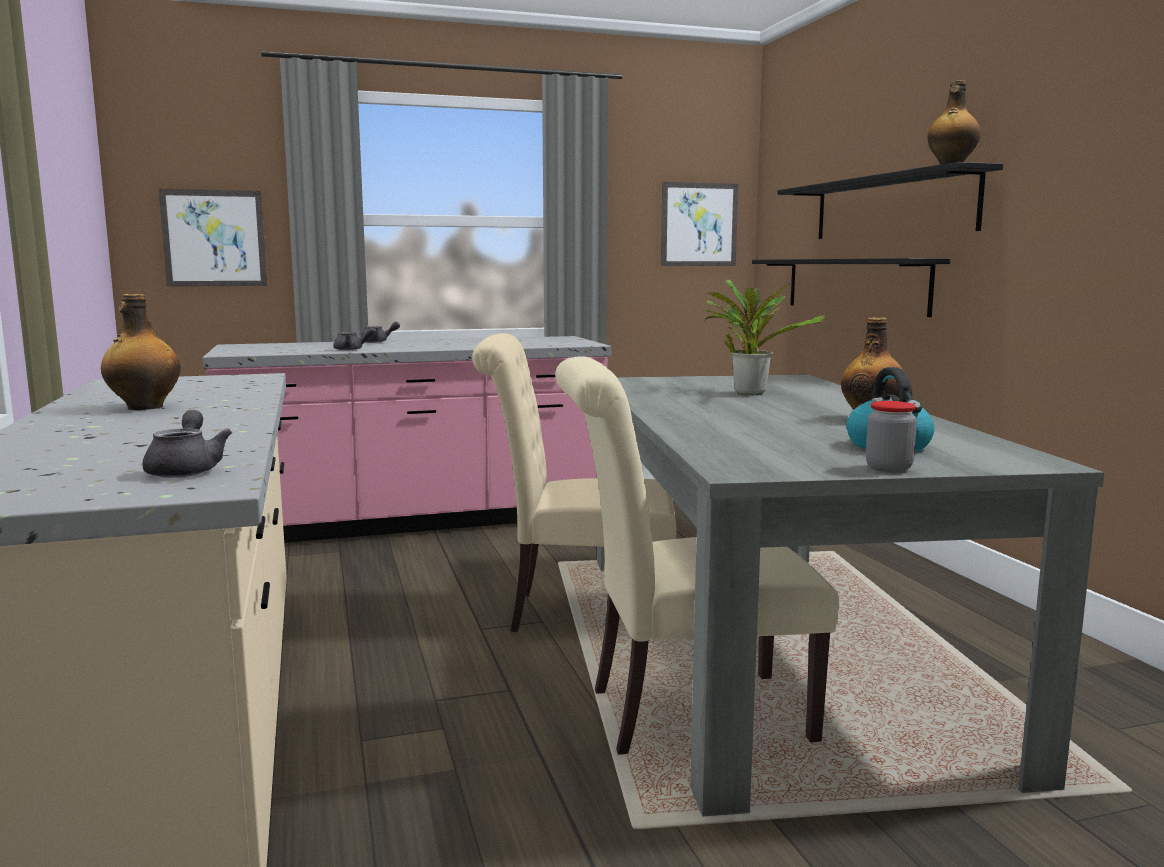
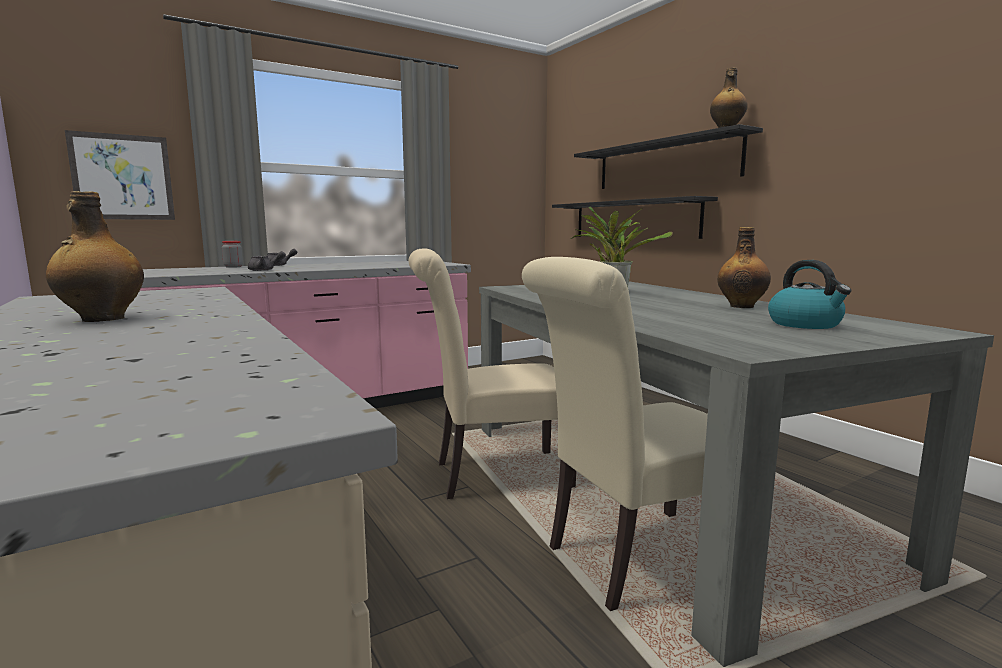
camera: 15 degrees left, 0 degrees up
grey teapot [143,410,232,478] -> none
picture [661,182,738,266] -> none
jar [866,401,917,473] -> jar moved to [222,241,243,268]

